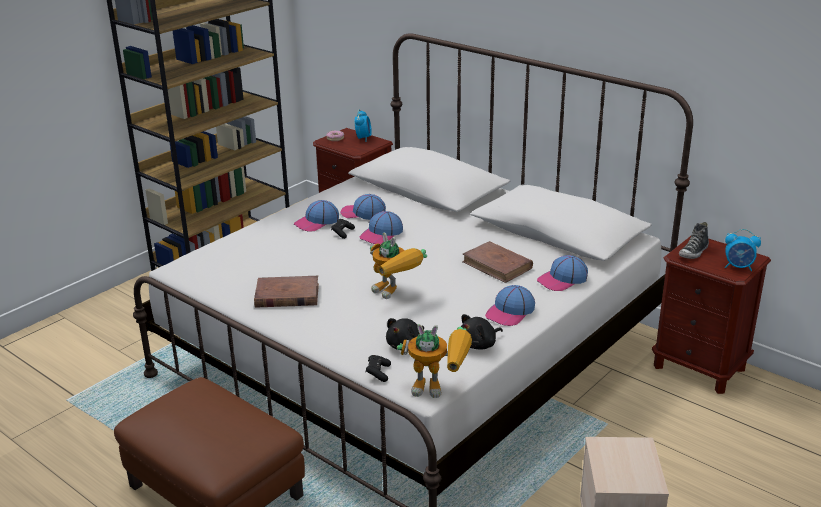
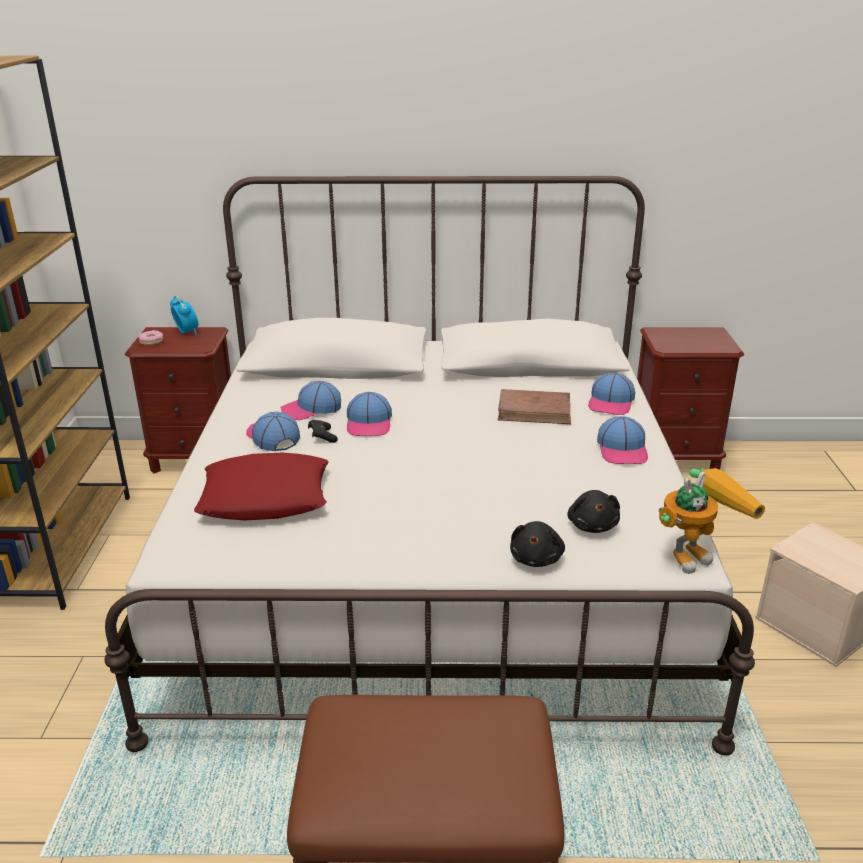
camera: 40 degrees left, 0 degrees up
brown book [254,276,319,308] -> none
cap [294,200,339,232] -> cap turned 135 degrees clockwise [246,412,300,451]
black game controller [365,355,391,382] -> none
toy robot [370,232,427,299] -> none
black plush toy [461,314,503,349] -> black plush toy moved to [510,521,565,567]
shoe [679,222,709,259] -> none
alarm clock [725,229,761,271] -> none
none -> red pillow [194,453,329,521]

